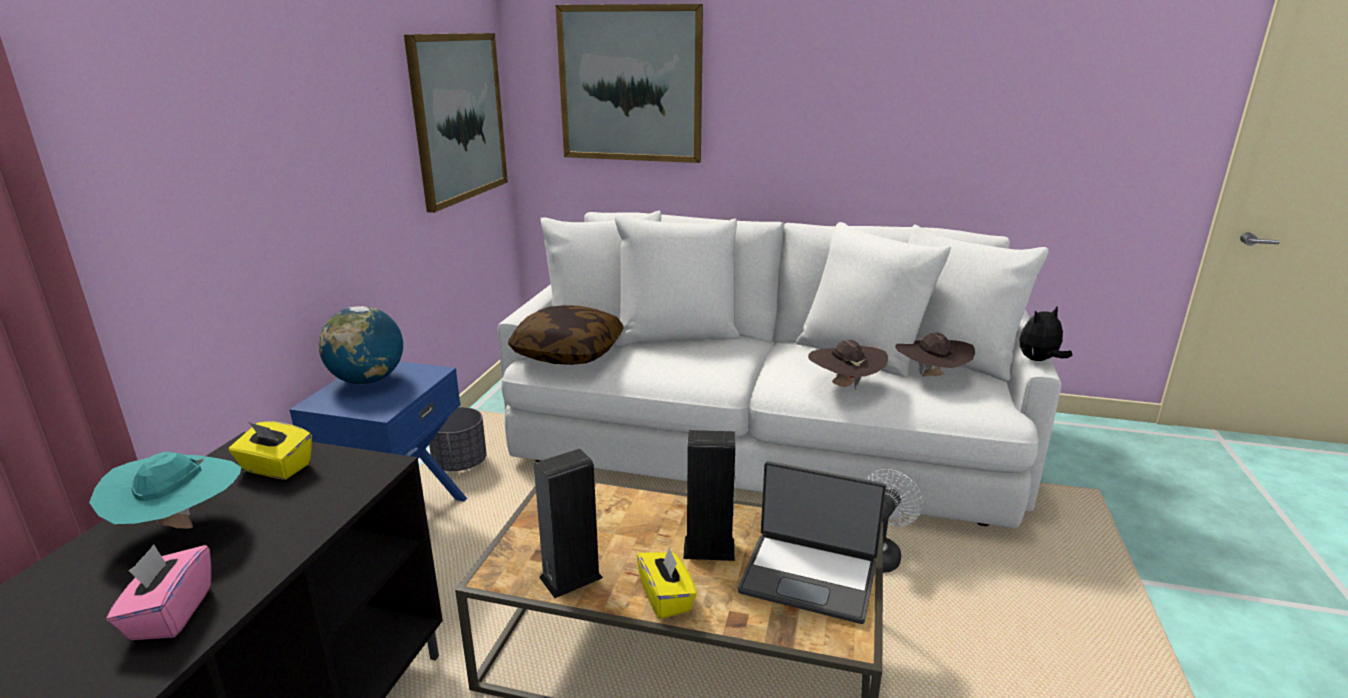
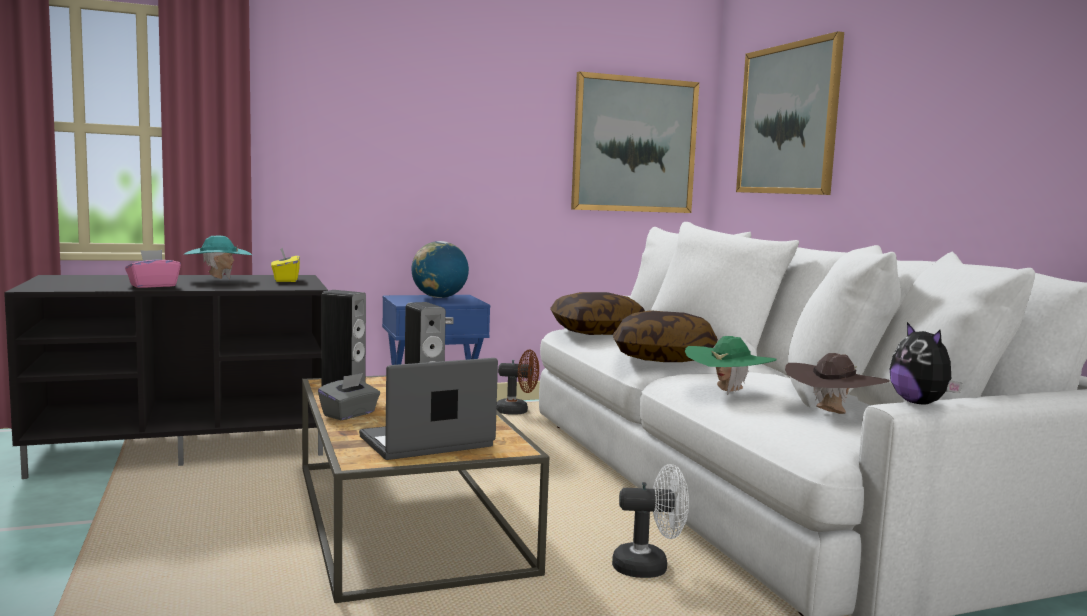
camera: 55 degrees right, 15 degrees down
grey planter [429,407,487,471] -> brown fan [497,350,539,415]
yellow tissue box [637,545,697,619] -> grey tissue box [318,373,380,420]
laptop [738,461,886,624] -> laptop turned 75 degrees clockwise [359,358,498,460]
brown hat [808,340,888,391] -> green hat [685,336,777,395]
plush toy [1019,307,1073,361] -> plush toy turned 135 degrees counterclockwise [889,322,963,405]
none -> pillow [613,310,718,362]

